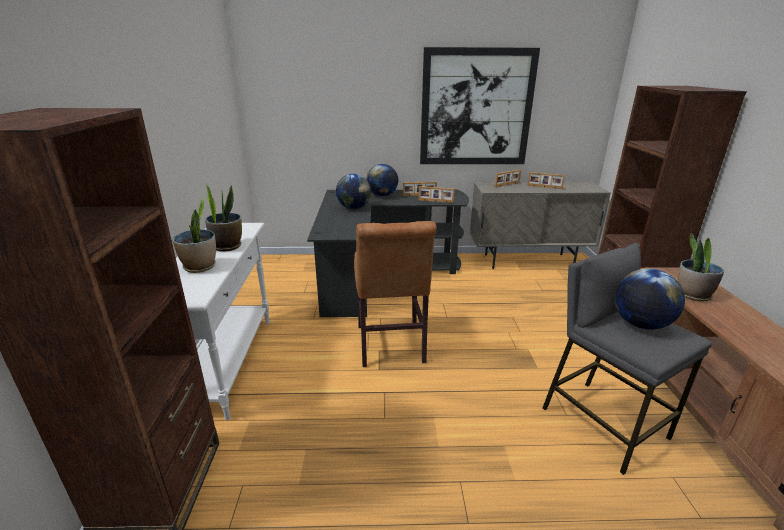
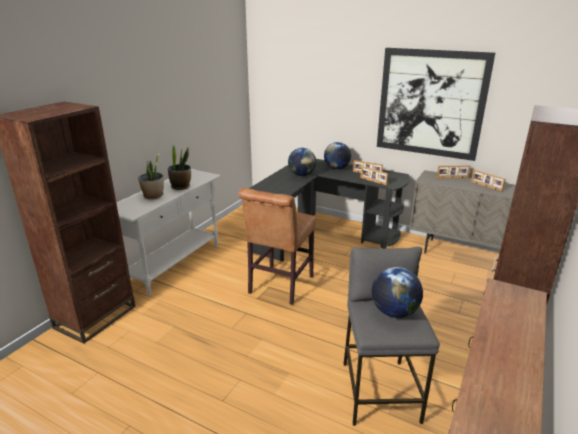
camera: 30 degrees right, 0 degrees up
potted plant [678,233,724,302] -> none

